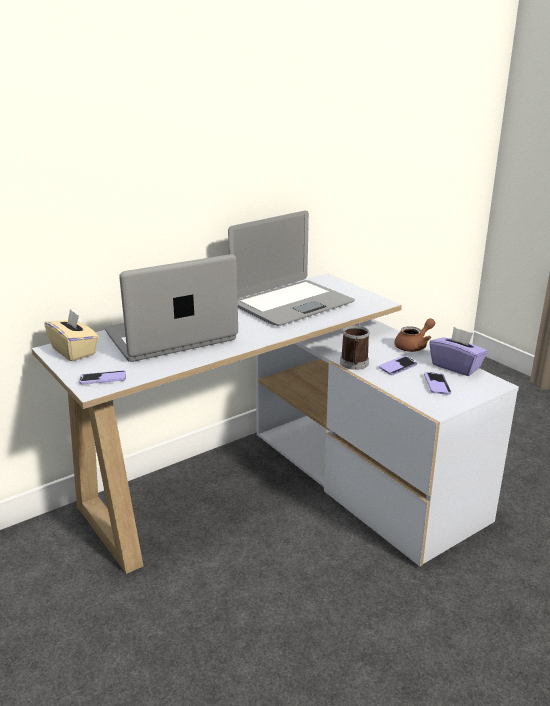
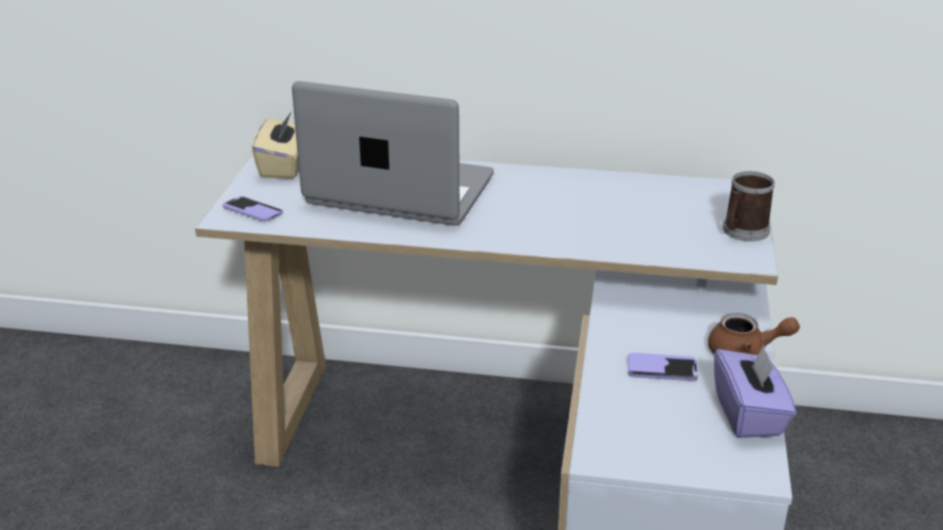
camera: 45 degrees right, 5 degrees up
laptop [228,211,355,326] -> none
mug [340,326,370,370] -> mug moved to [723,171,775,242]
phone [424,372,451,395] -> none

